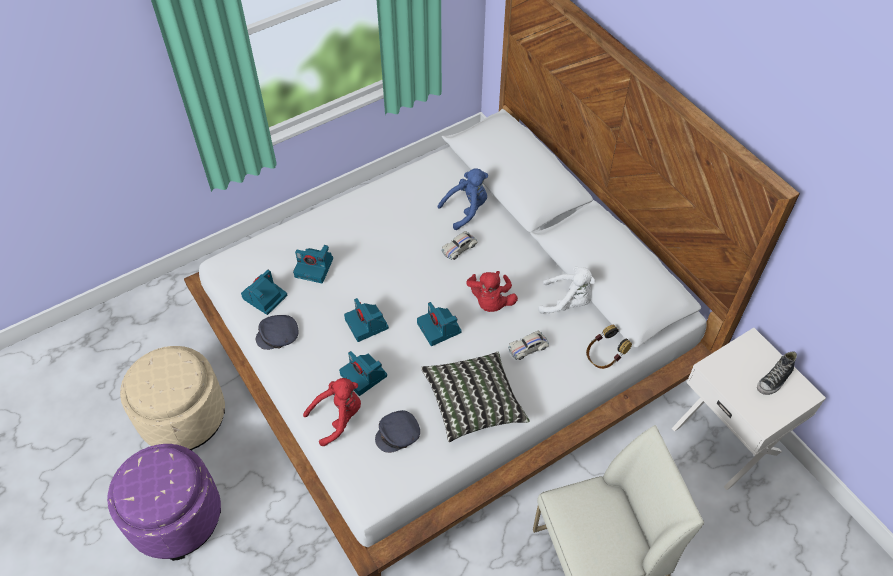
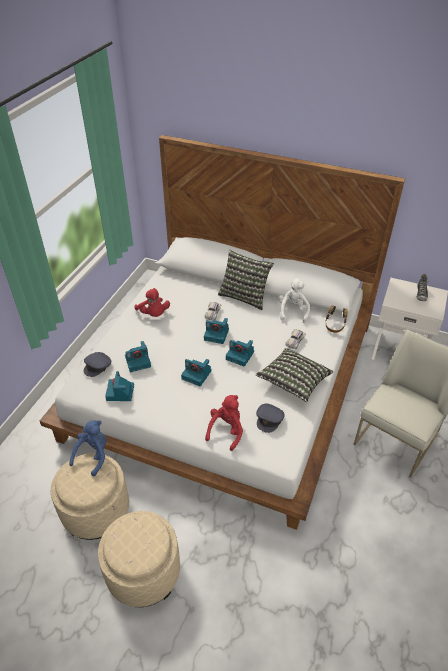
camera: 35 degrees left, 10 degrees down
purple ottoman [107,444,221,561] -> beige ottoman [98,511,180,607]
grey cap [256,315,298,350] -> grey cap moved to [84,352,111,377]
camera [339,351,387,396] -> camera moved to [204,318,229,344]
blue plush toy [438,168,488,230] -> blue plush toy moved to [69,420,106,477]
red plush toy [467,271,518,312] -> red plush toy moved to [134,288,170,317]
white plush toy [538,266,595,314] -> white plush toy turned 60 degrees counterclockwise [278,278,310,323]
none -> pillow [218,250,274,310]

